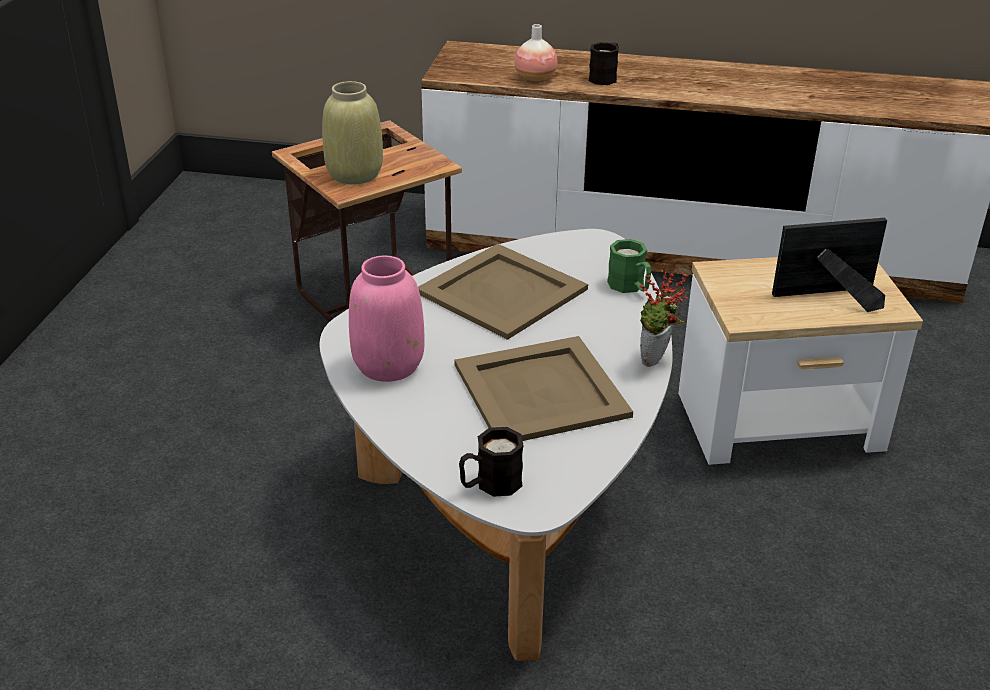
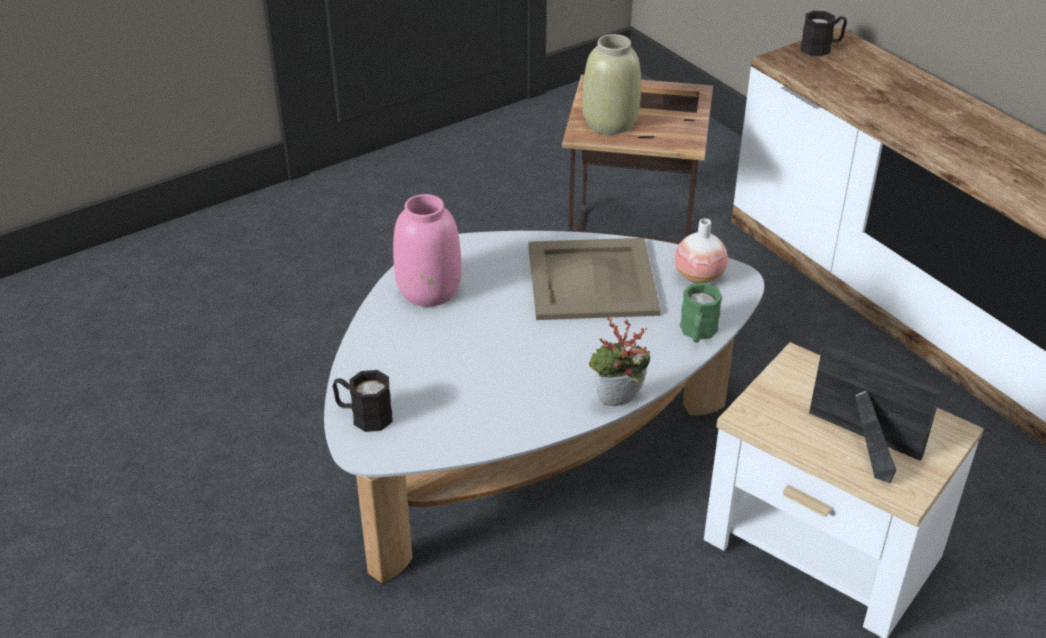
camera: 45 degrees right, 5 degrees up
beige tray [455,336,633,441] -> none
vase [514,24,557,83] -> vase moved to [675,218,728,284]
black mug [589,42,619,85] -> black mug moved to [801,11,847,56]

